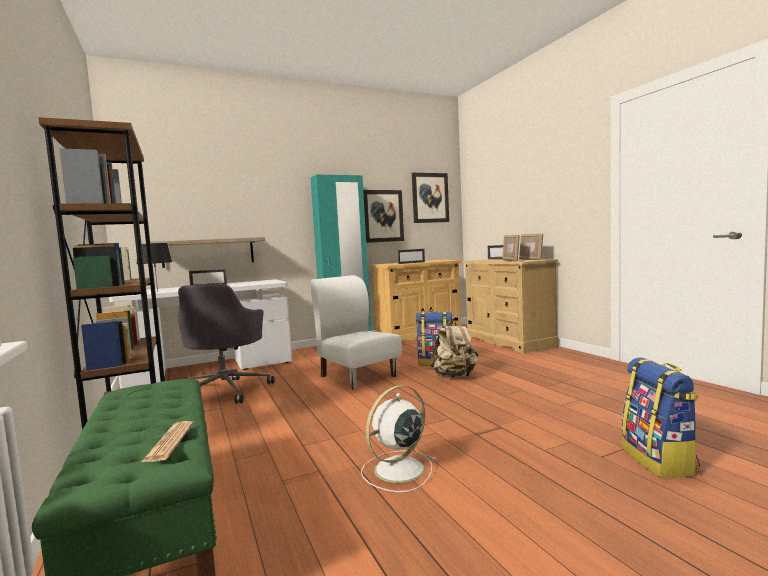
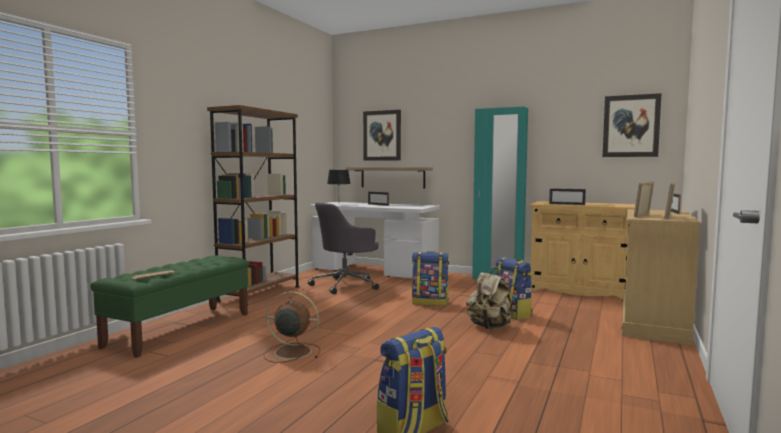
camera: 50 degrees right, 0 degrees up
white chair [310,275,402,390] -> backpack [412,251,449,306]
white fan [361,385,437,492] -> brown fan [263,291,320,363]
picture [363,190,404,243] -> picture moved to [363,110,401,161]

